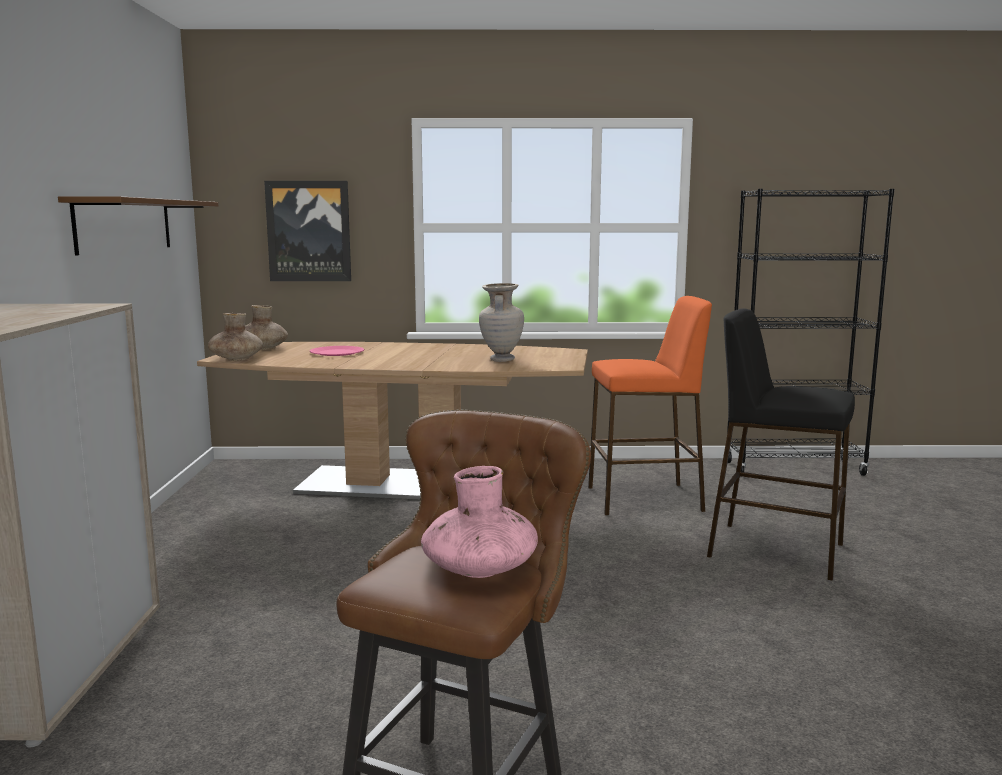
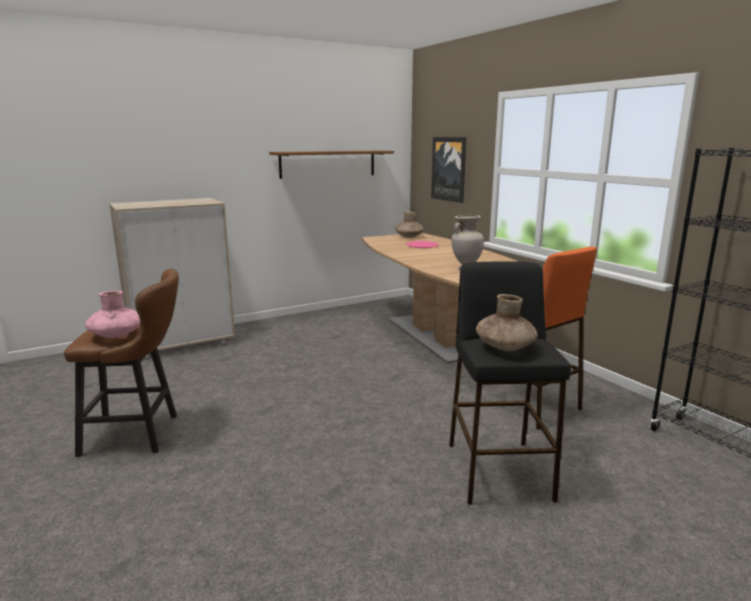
camera: 60 degrees right, 5 degrees up
brown vase [208,313,263,361] -> brown vase moved to [476,294,538,351]

